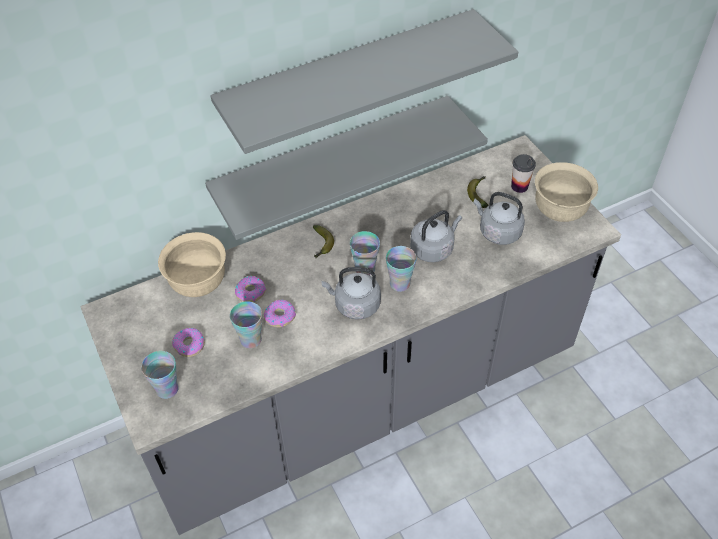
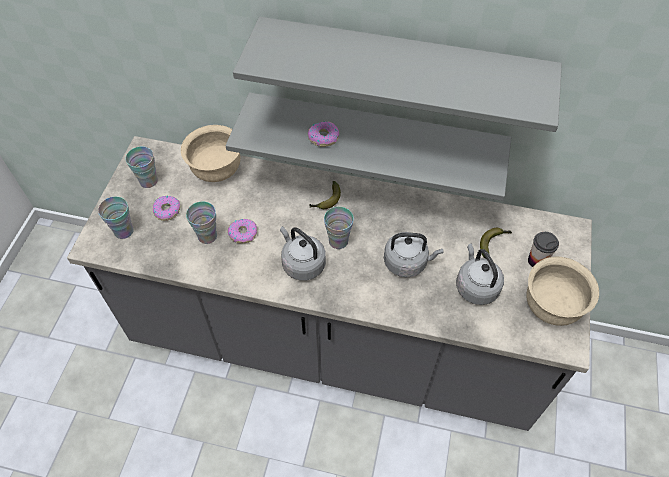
camera: 40 degrees right, 5 degrees up
donut [235,276,266,302] -> donut moved to [308,121,339,147]
cup [386,246,417,292] -> cup moved to [126,146,158,188]

